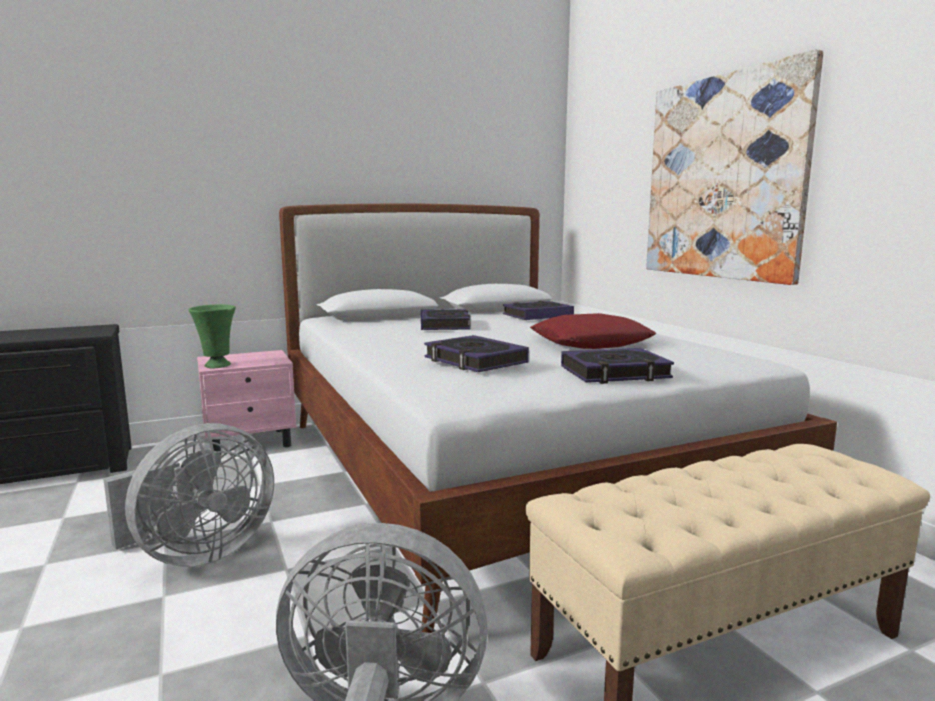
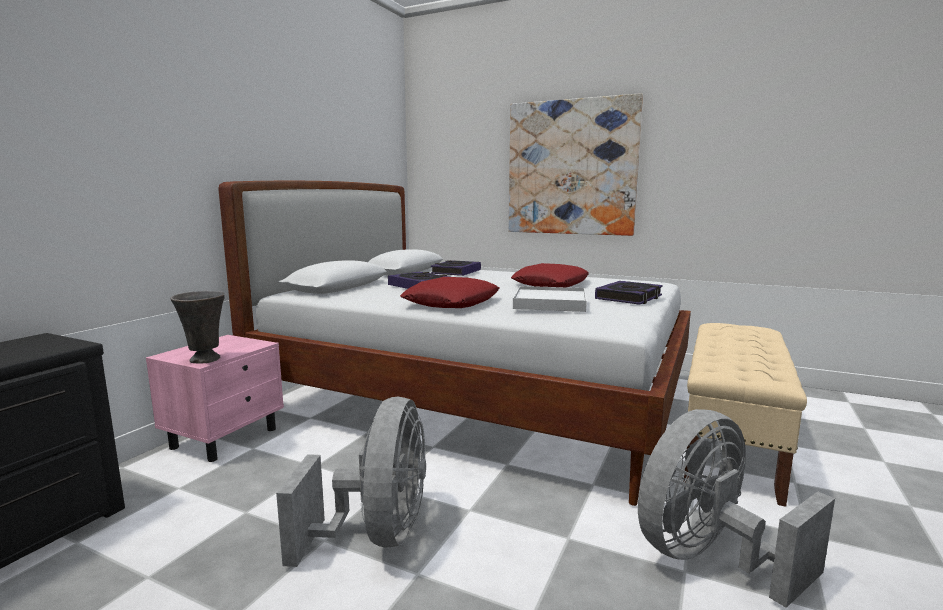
camera: 40 degrees left, 0 degrees up
green vase [189,304,236,368] -> grey vase [170,291,225,364]
book [424,335,529,372] -> white tray [513,286,587,312]
none -> red pillow [400,277,500,308]

